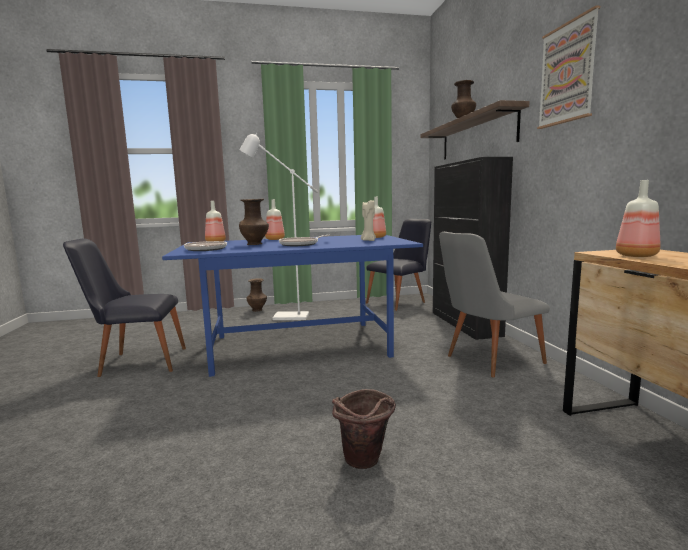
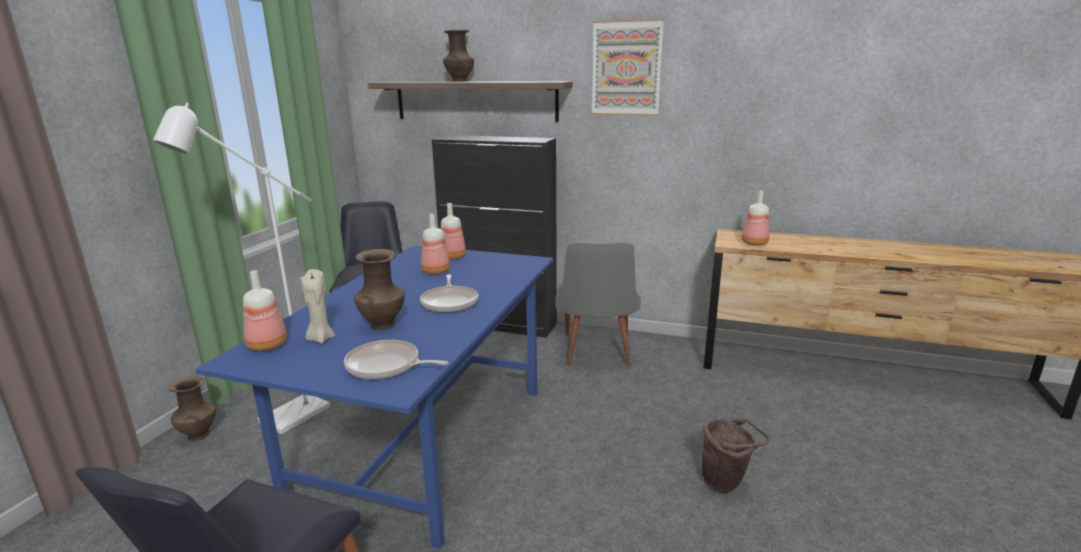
camera: 60 degrees left, 10 degrees up
bottle [265,199,285,240] -> bottle moved to [421,214,450,274]
beige candle [361,200,376,241] -> beige candle moved to [301,269,335,343]

